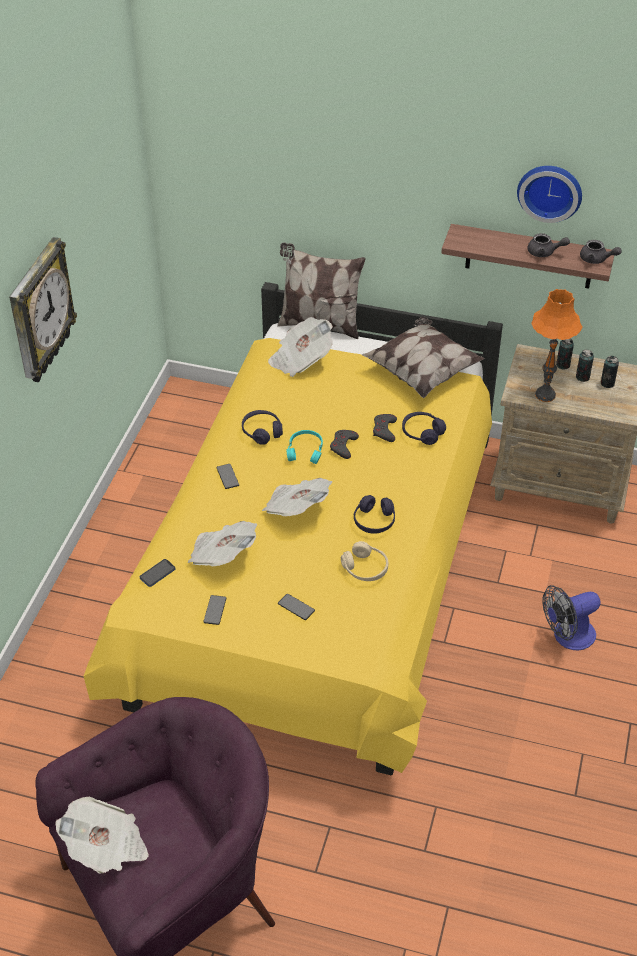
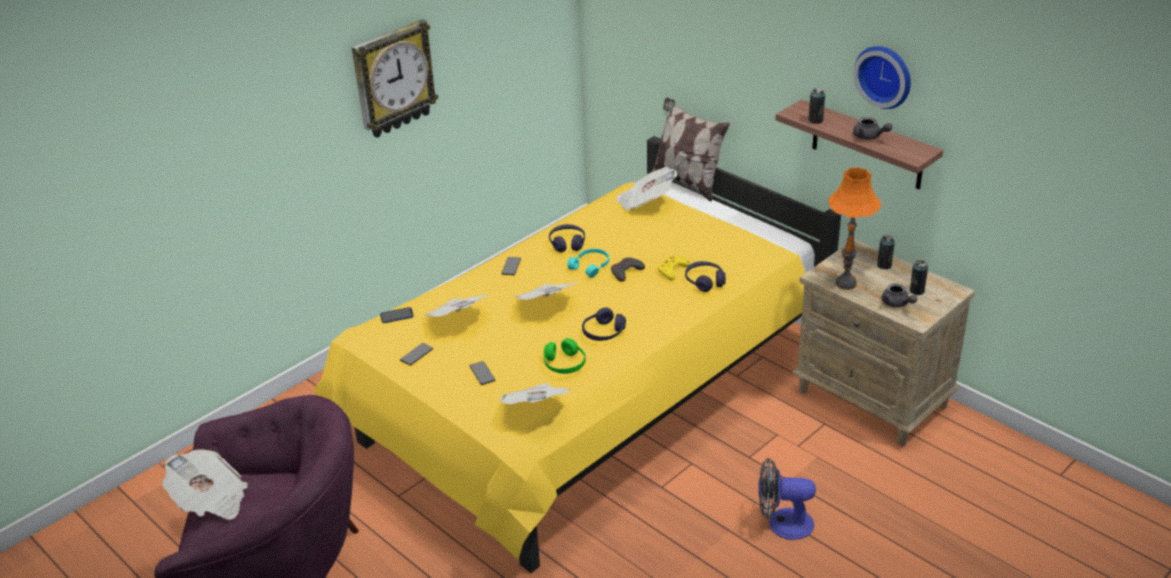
camera: 30 degrees right, 10 degrees down
beige headphones [341,541,388,581] -> green headphones [544,338,586,374]
pillow [362,317,485,398] -> none
grey game controller [373,414,397,442] -> yellow game controller [658,256,690,280]
can [576,349,594,382] -> can moved to [808,88,825,124]
grey teapot [580,240,622,264] -> grey teapot moved to [882,283,917,308]
none -> newspaper [499,383,570,404]

